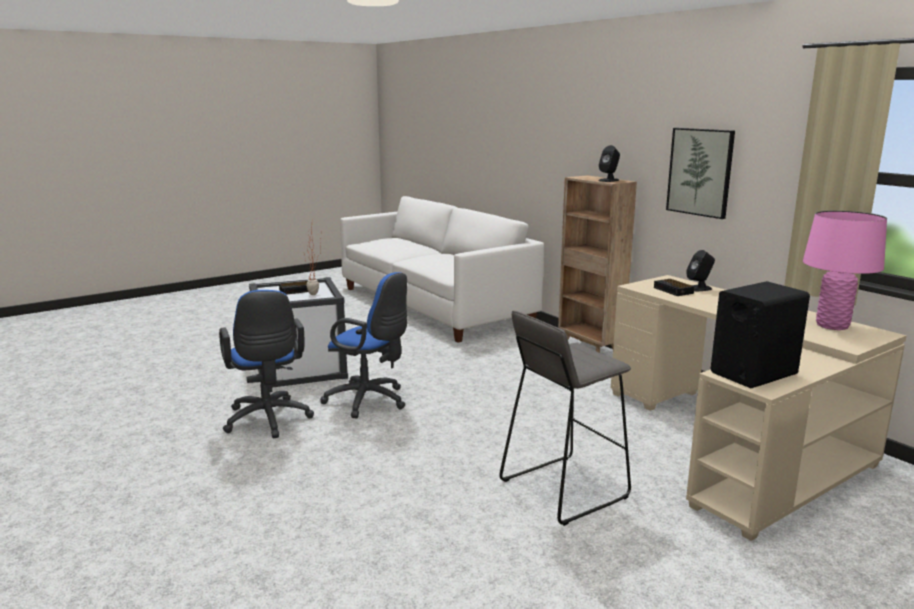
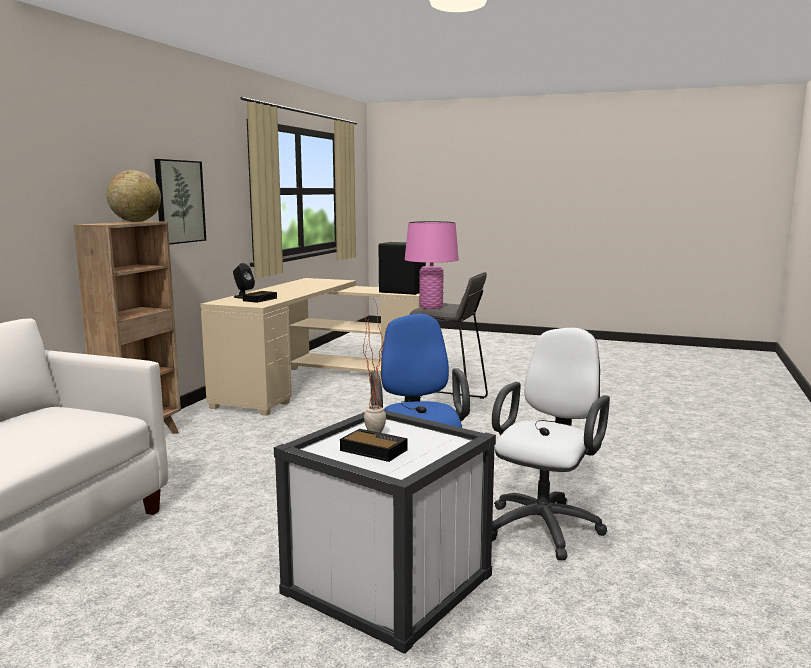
camera: 125 degrees left, 5 degrees down
blue office chair [219,290,314,438] -> white office chair [492,328,610,560]
black speaker [599,145,620,182] -> globe [106,170,161,222]
pink table lamp [803,211,887,330] -> pink table lamp moved to [405,221,459,309]

